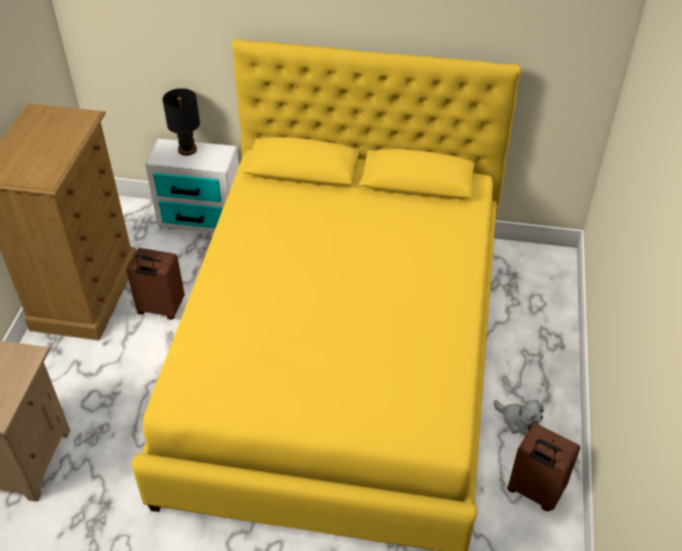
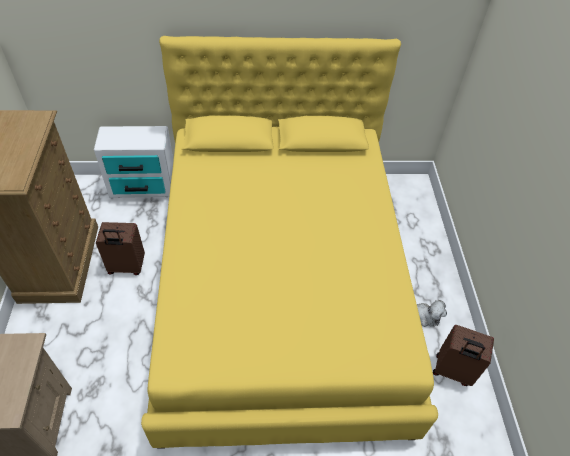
camera: 15 degrees left, 5 degrees up
black table lamp [162,88,200,156] -> none

